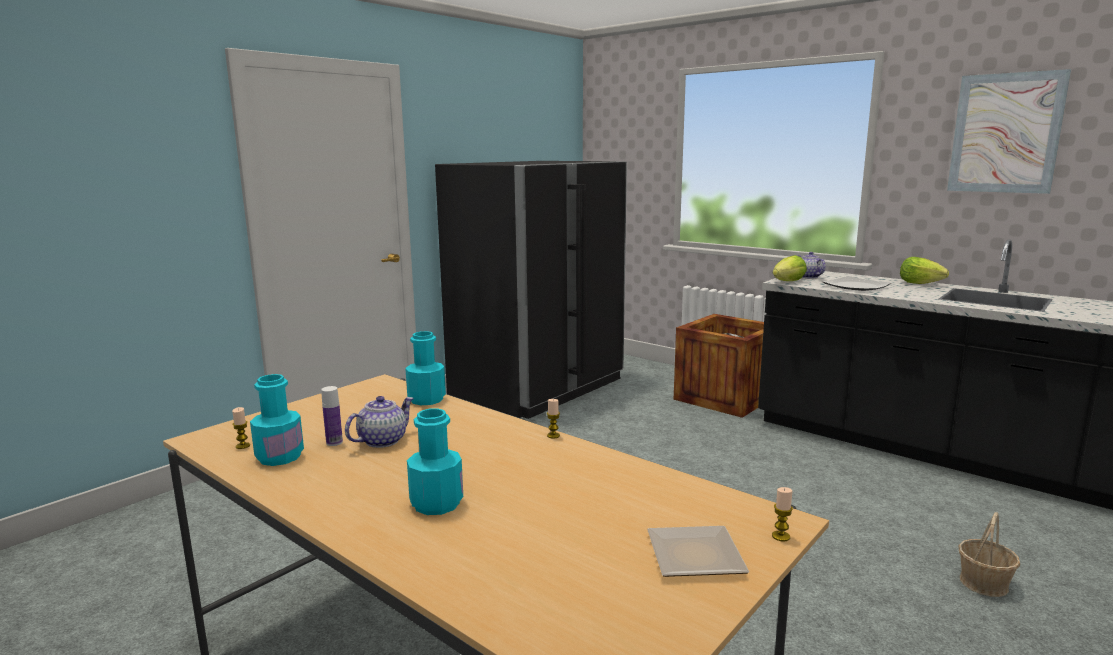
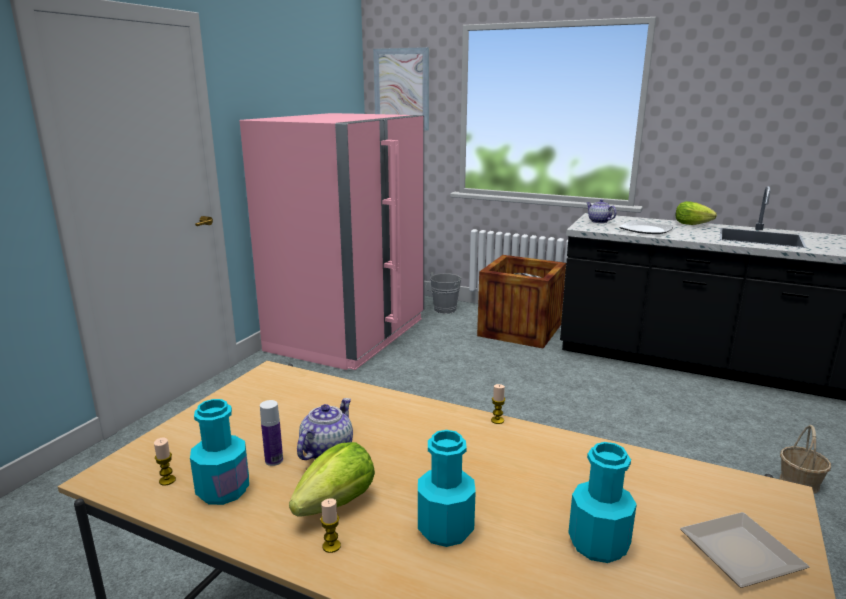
camera: 15 degrees left, 5 degrees up
turquoise bottle [405,331,446,405] -> turquoise bottle moved to [568,442,637,563]
black fridge [435,161,627,419] -> pink fridge [239,113,424,370]
candle [772,487,793,542] -> candle moved to [320,498,341,553]
lettuce [773,255,807,281] -> lettuce moved to [289,442,375,516]
picture [947,69,1071,194] -> picture moved to [373,47,429,131]
none -> grey bucket [426,272,461,314]

